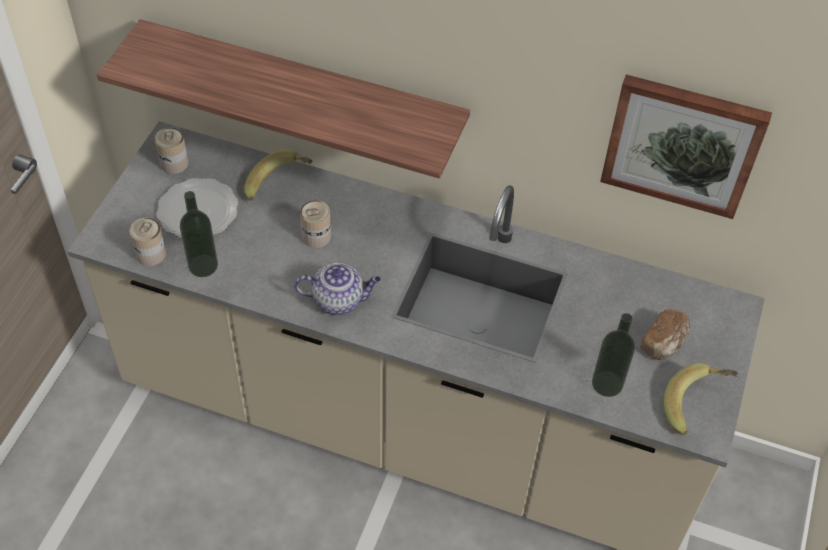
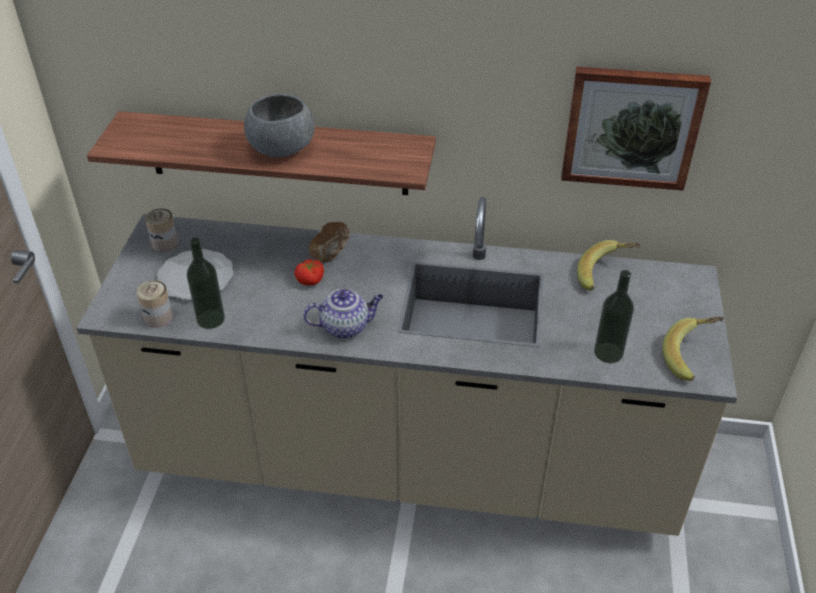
camera: 10 degrees left, 10 degrees down
banana [244,149,312,201] -> banana moved to [577,240,640,291]
can [300,200,331,248] -> tomato [294,259,324,285]
bread [640,309,691,360] -> bread moved to [309,222,350,263]
none -> grey bowl [244,94,315,157]

